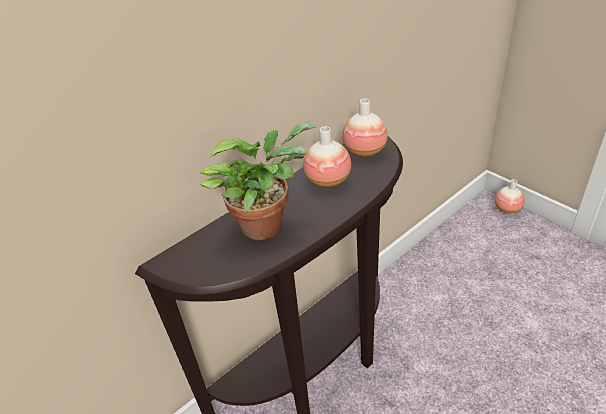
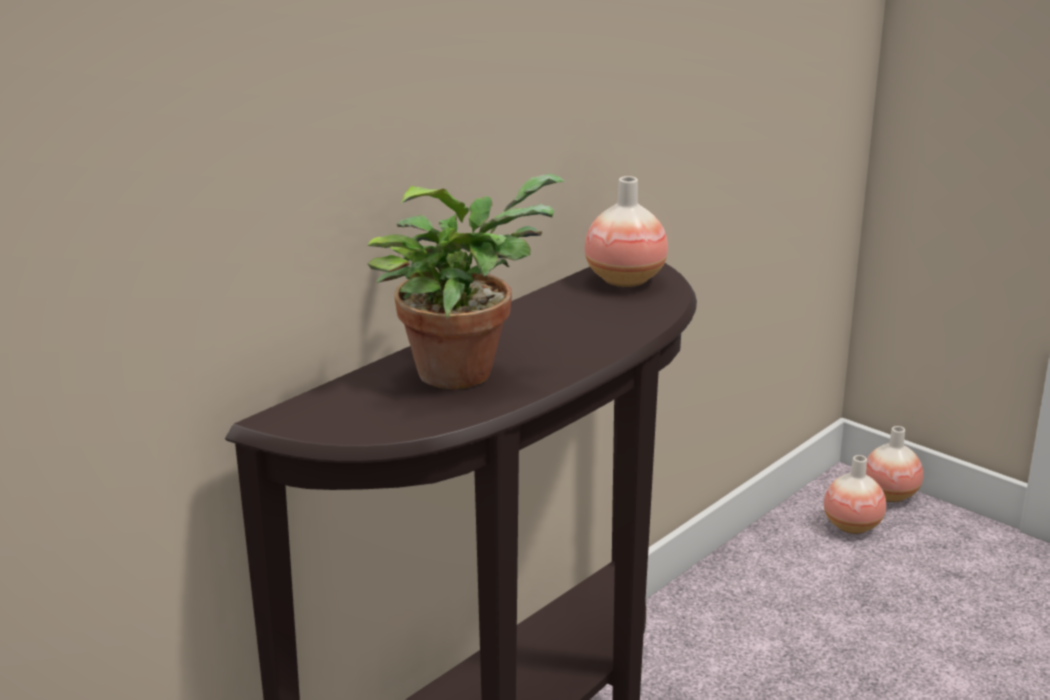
camera: 10 degrees left, 15 degrees down
vase [303,126,351,188] -> vase moved to [824,455,886,534]

